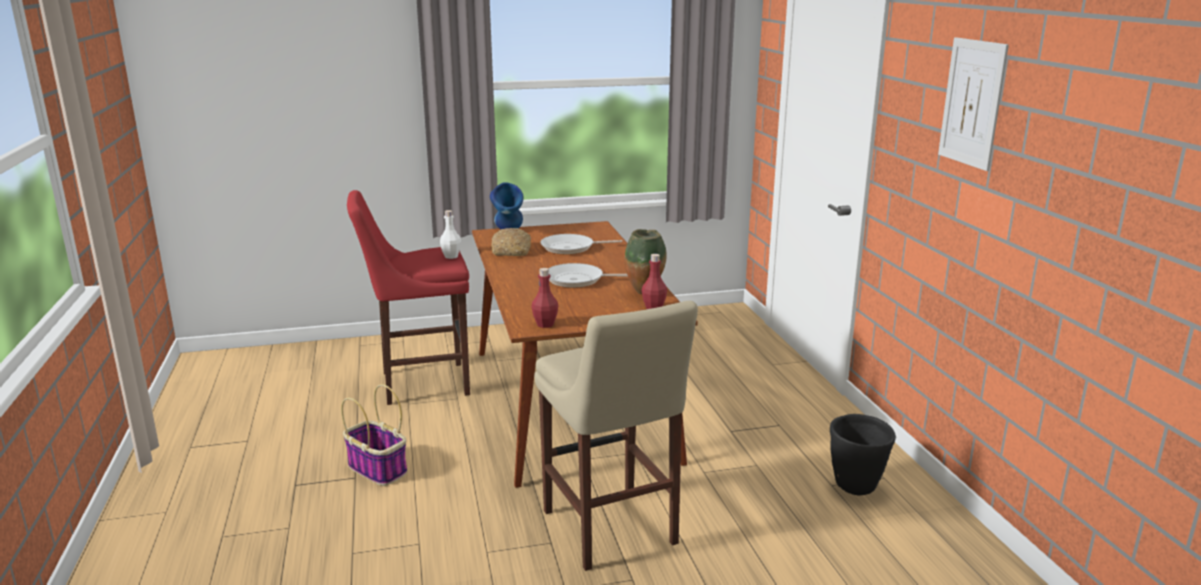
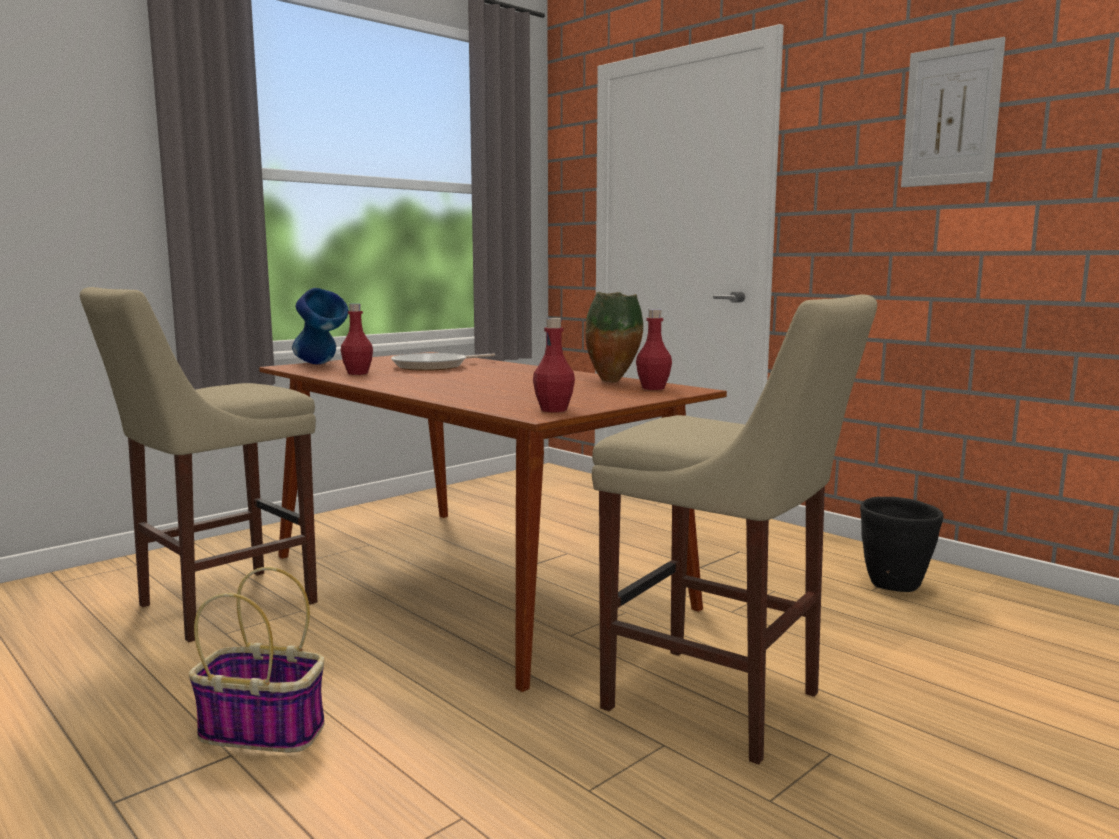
camera: 30 degrees left, 10 degrees down
red stool [347,190,470,405] -> beige stool [80,287,317,642]
white bottle [440,210,461,259] -> none
bread [491,228,531,256] -> red bottle [341,304,373,375]
frying pan [548,263,628,288] -> none

